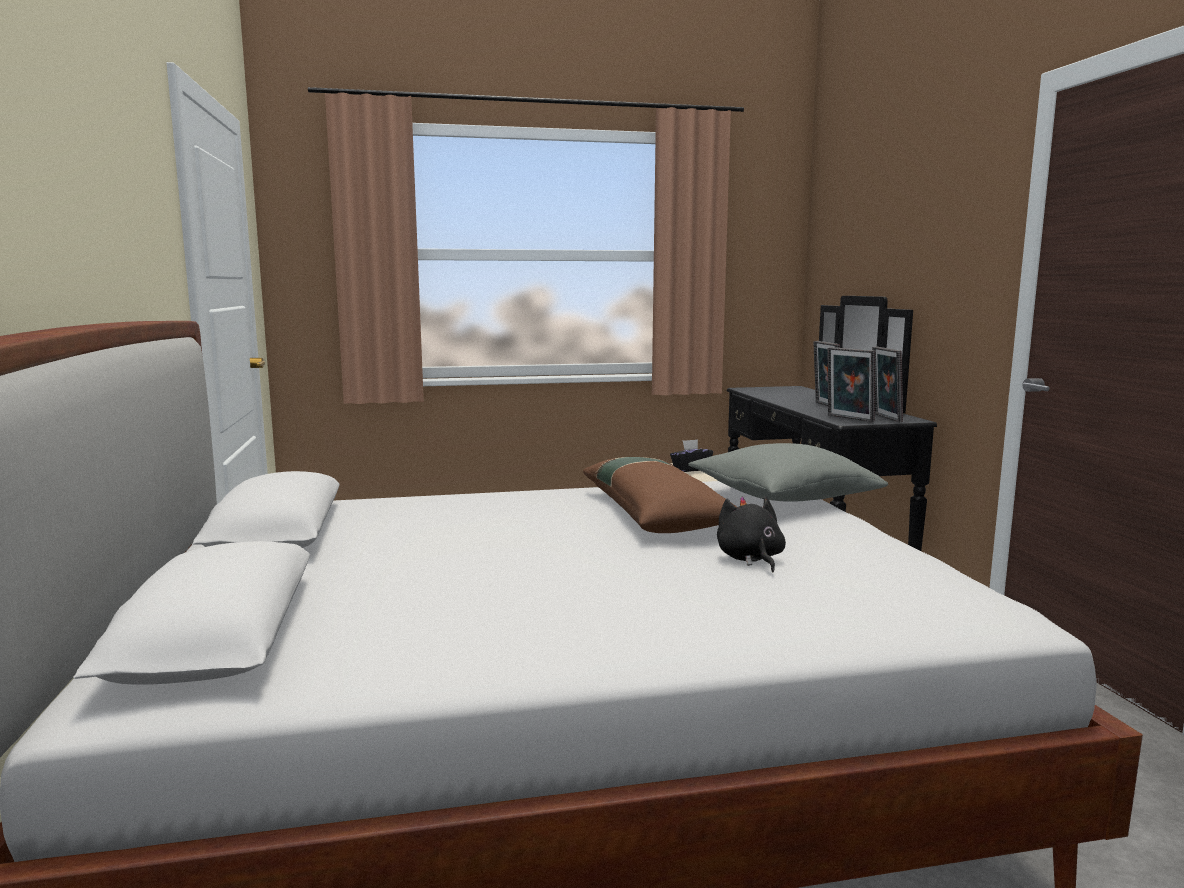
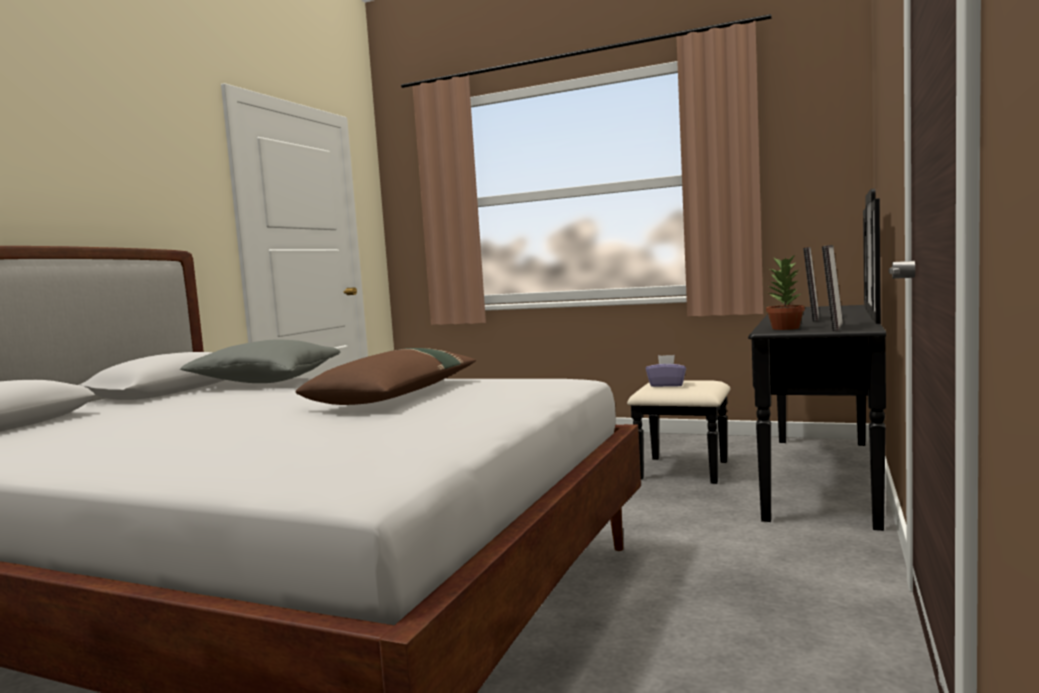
camera: 35 degrees right, 5 degrees down
black tissue box [670,439,713,472] -> purple tissue box [646,355,686,387]
grey pillow [688,443,888,502] -> grey pillow moved to [180,340,340,383]
black plush toy [717,496,786,572] -> none
picture frame [828,347,875,422] -> potted plant [766,254,805,330]

